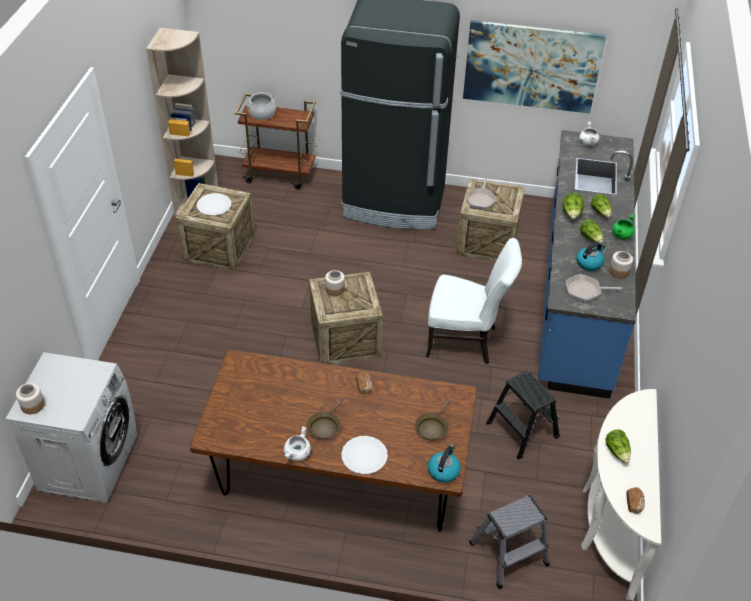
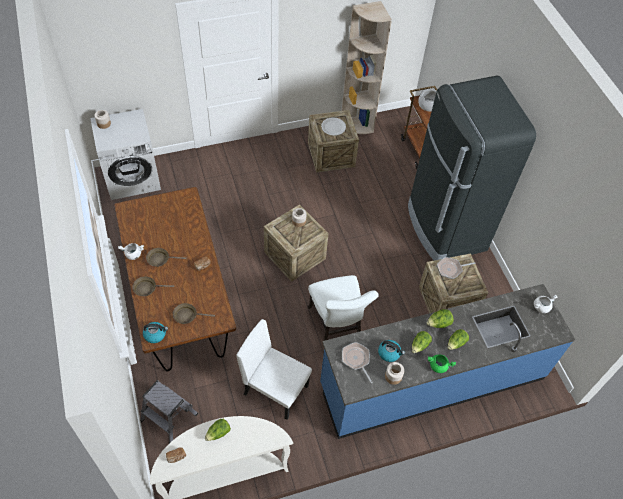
camera: 60 degrees right, 10 degrees up
white plate [341,436,388,474] -> brown frying pan [132,277,174,296]
picture [463,20,606,114] -> none
black step ladder [486,370,560,460] -> white chair [236,319,312,420]

